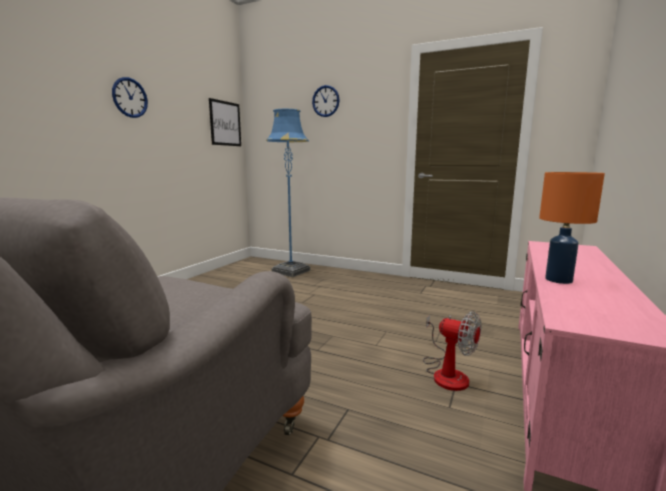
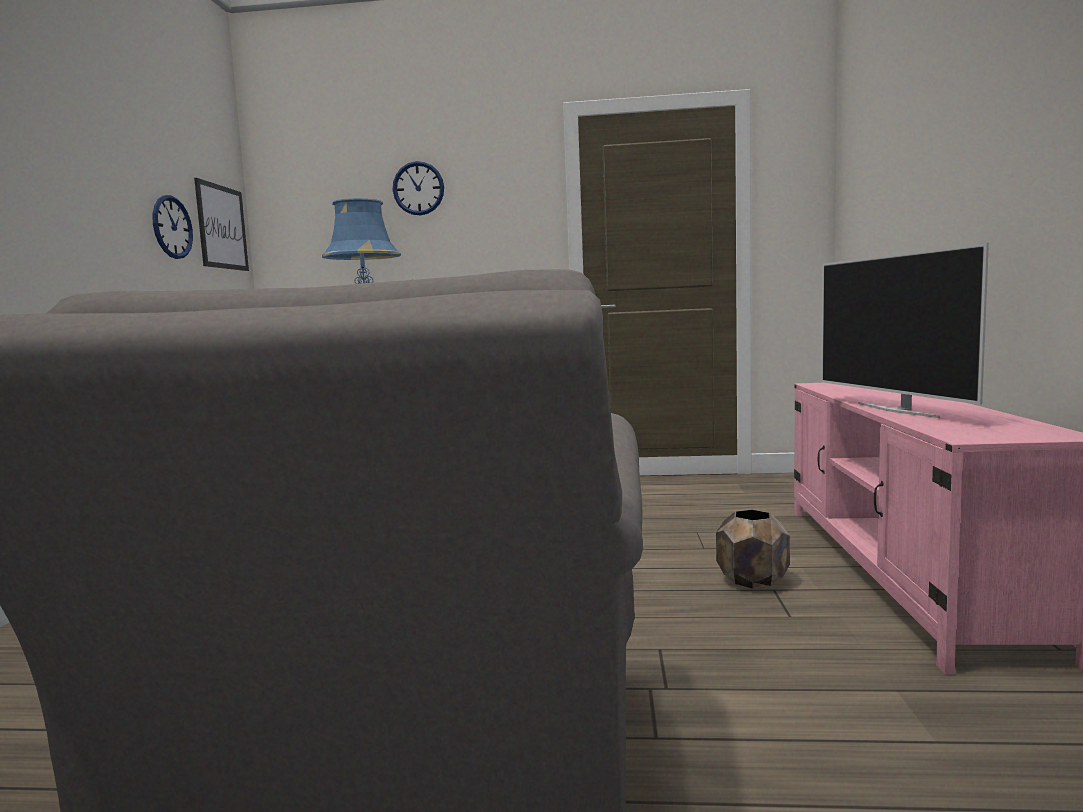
camera: 20 degrees left, 5 degrees down
wall clock [112,77,148,118] -> wall clock moved to [153,195,193,259]
fan [423,311,481,391] -> brown planter [716,510,790,589]
orange table lamp [539,172,605,284] -> television [821,243,989,418]

